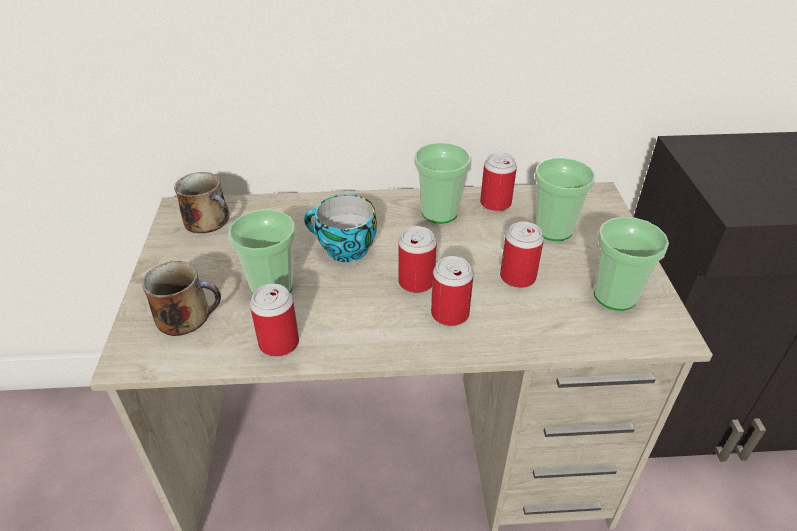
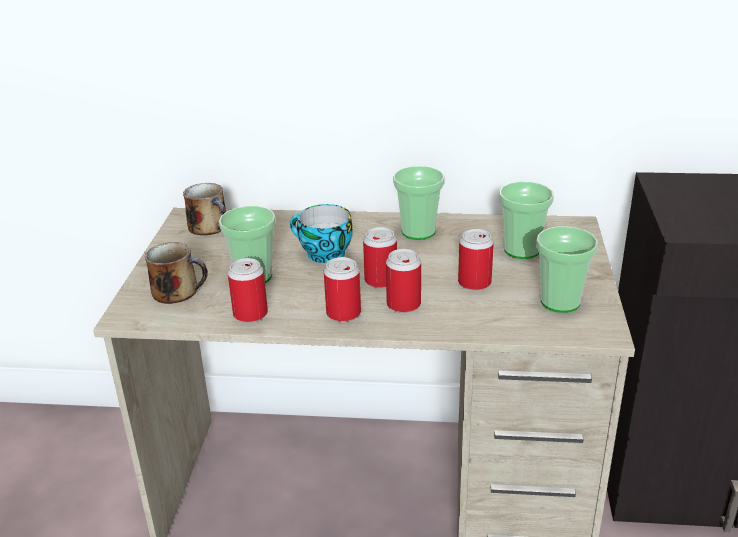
camera: 10 degrees right, 10 degrees down
can [480,153,517,211] -> can moved to [324,257,361,322]

